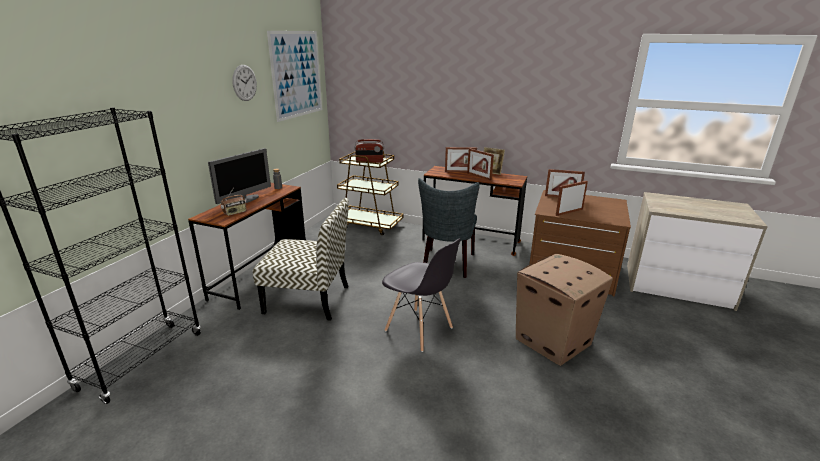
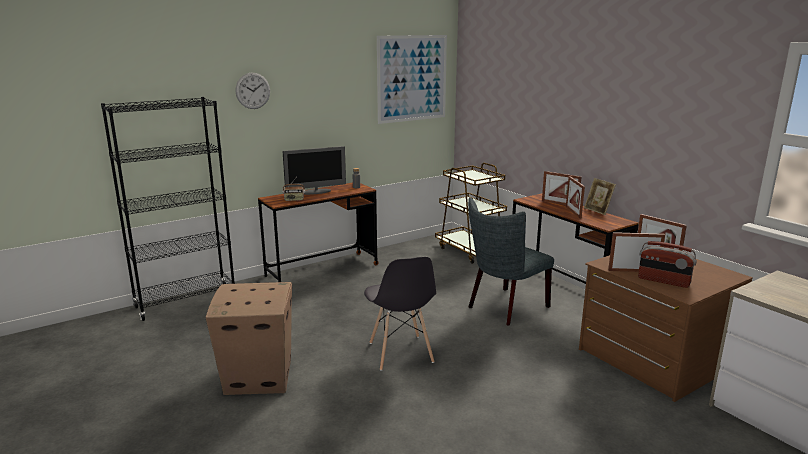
camera: 35 degrees right, 5 degrees down
wall clock [232,65,257,101] -> wall clock moved to [236,73,270,109]
chair [253,198,349,321] -> none
radio [354,139,384,163] -> radio moved to [638,241,697,288]
cardboard box [516,254,613,366] -> cardboard box moved to [206,282,292,395]

